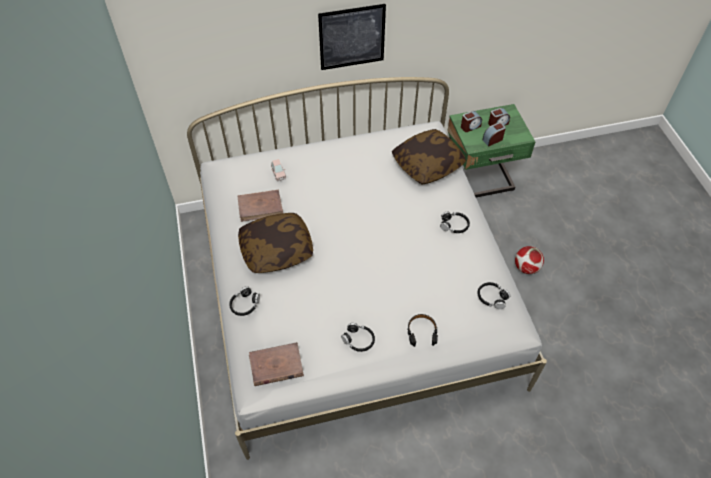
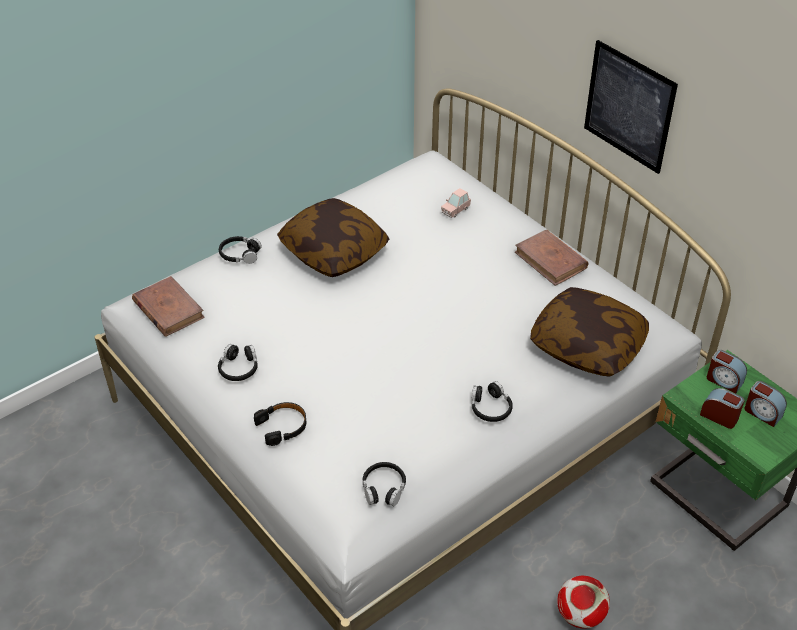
camera: 65 degrees right, 10 degrees down
brown book [237,190,283,222] -> brown book moved to [515,229,588,286]

